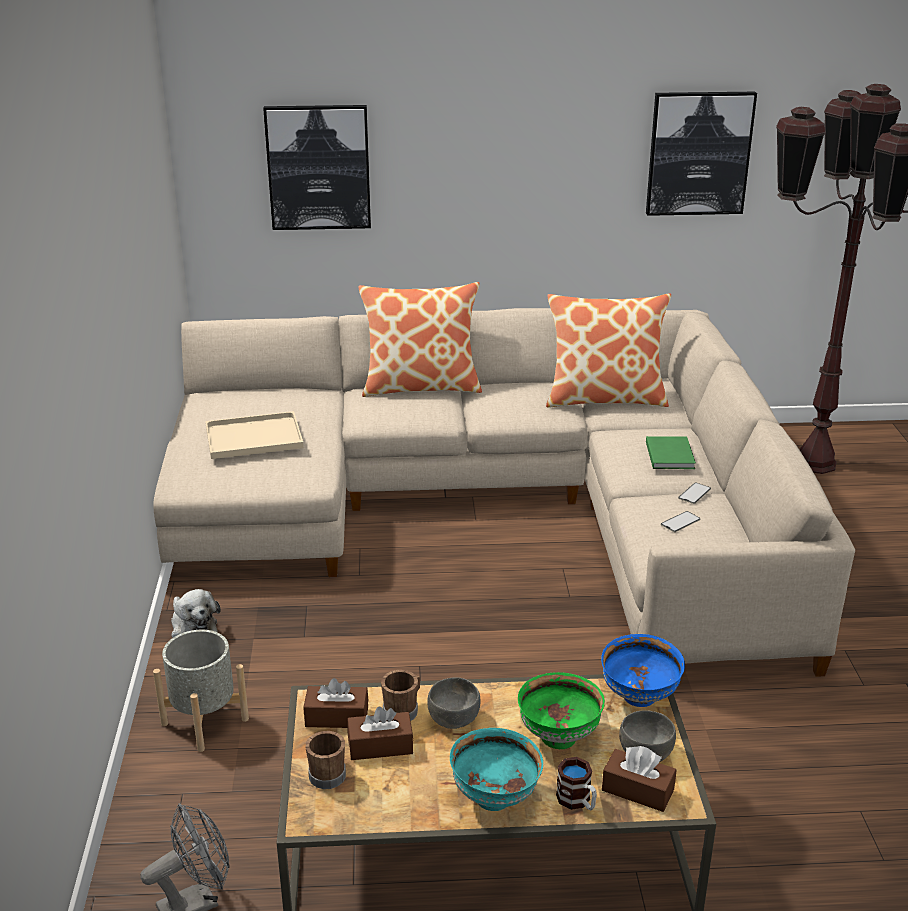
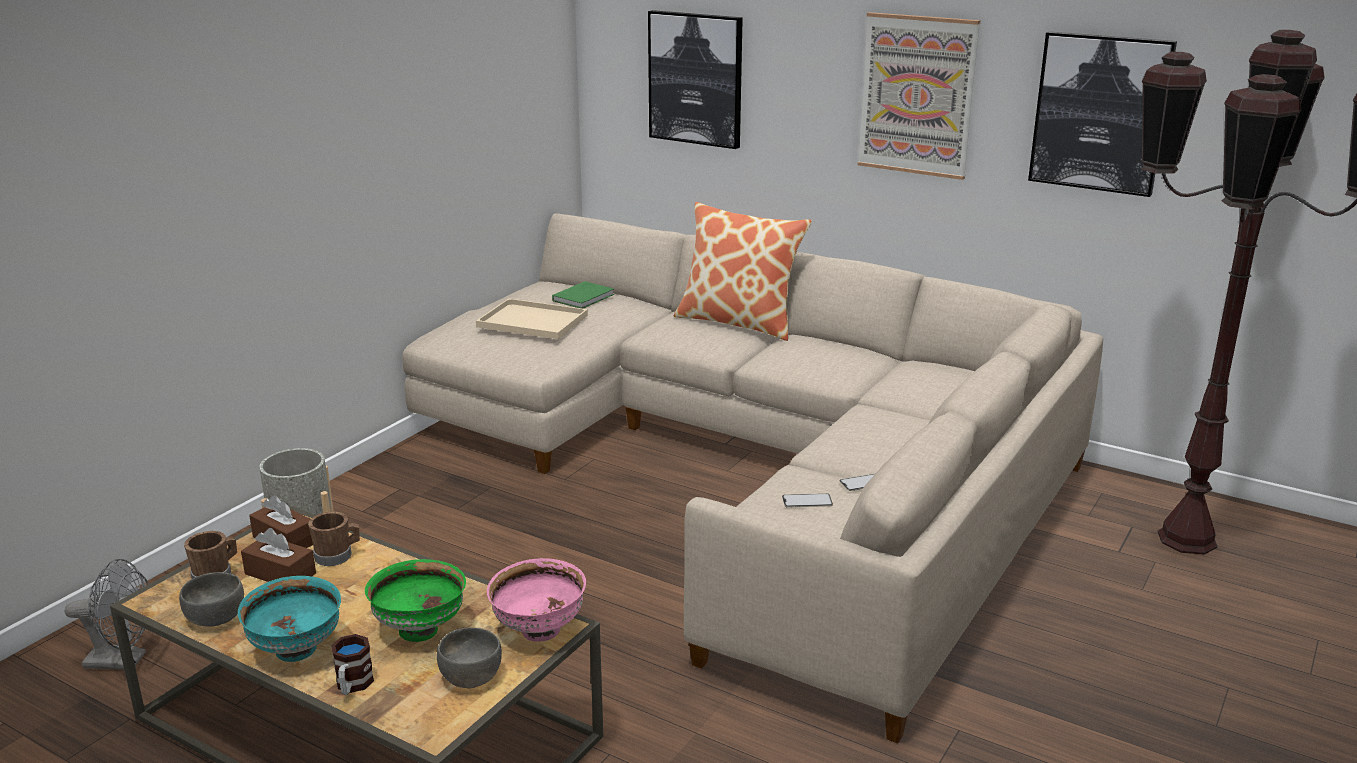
camera: 35 degrees right, 5 degrees down
plush toy [171,589,221,638] -> none
grey bowl [427,677,480,729] -> grey bowl moved to [179,572,244,627]
pillow [546,293,671,408] -> none
blue bowl [601,634,685,707] -> pink bowl [487,558,586,642]
brown tissue box [602,746,677,812] -> none
green book [646,436,696,469] -> green book moved to [552,281,614,309]
none -> picture [858,12,981,180]

